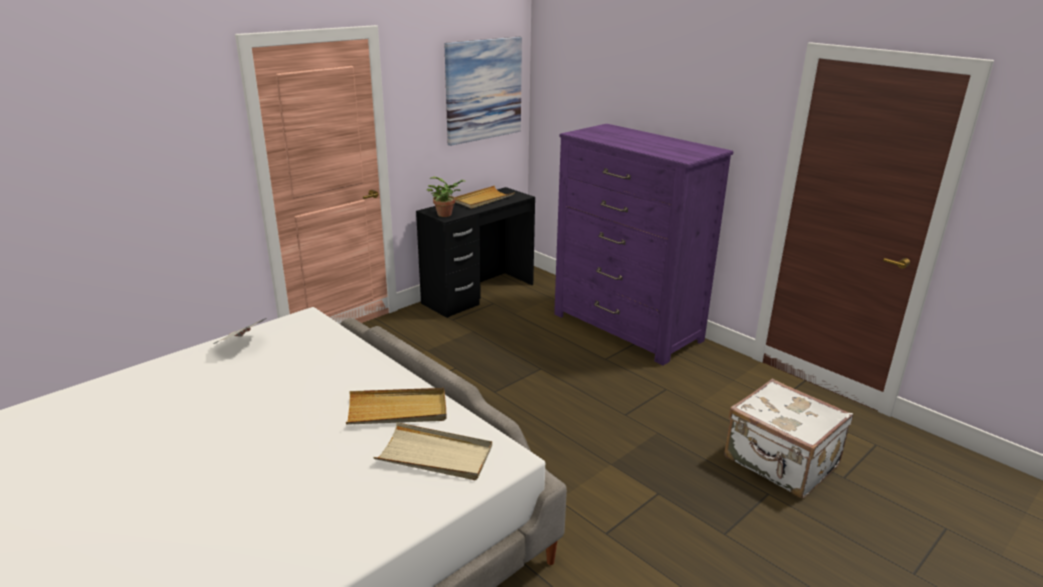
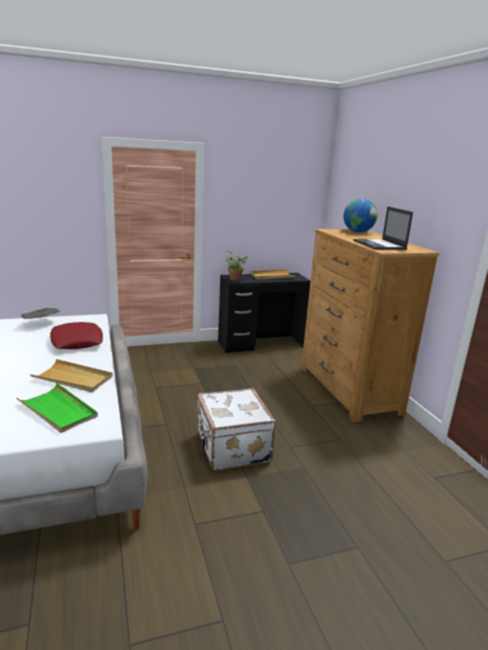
camera: 25 degrees right, 5 degrees down
beige tray [373,422,492,480] -> green tray [16,383,98,433]
picture [444,37,522,146] -> none
purple dresser [554,124,733,365] -> brown dresser [301,229,440,423]
white suitcase [724,379,853,499] -> white suitcase moved to [196,388,276,471]
none -> red pillow [50,322,103,349]
none -> globe [343,199,377,233]
none -> laptop [353,206,413,250]

